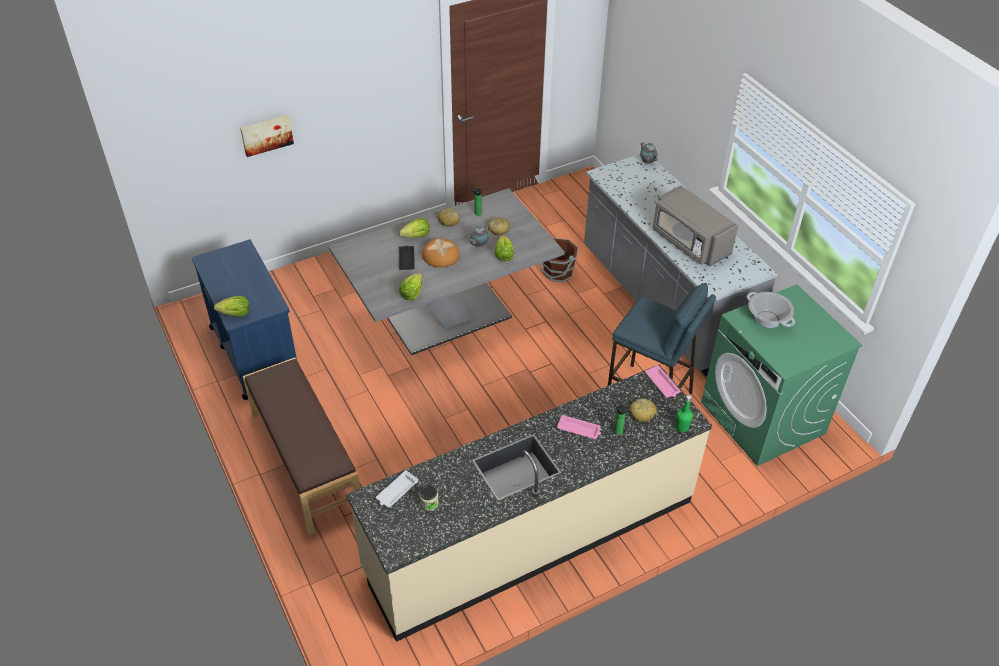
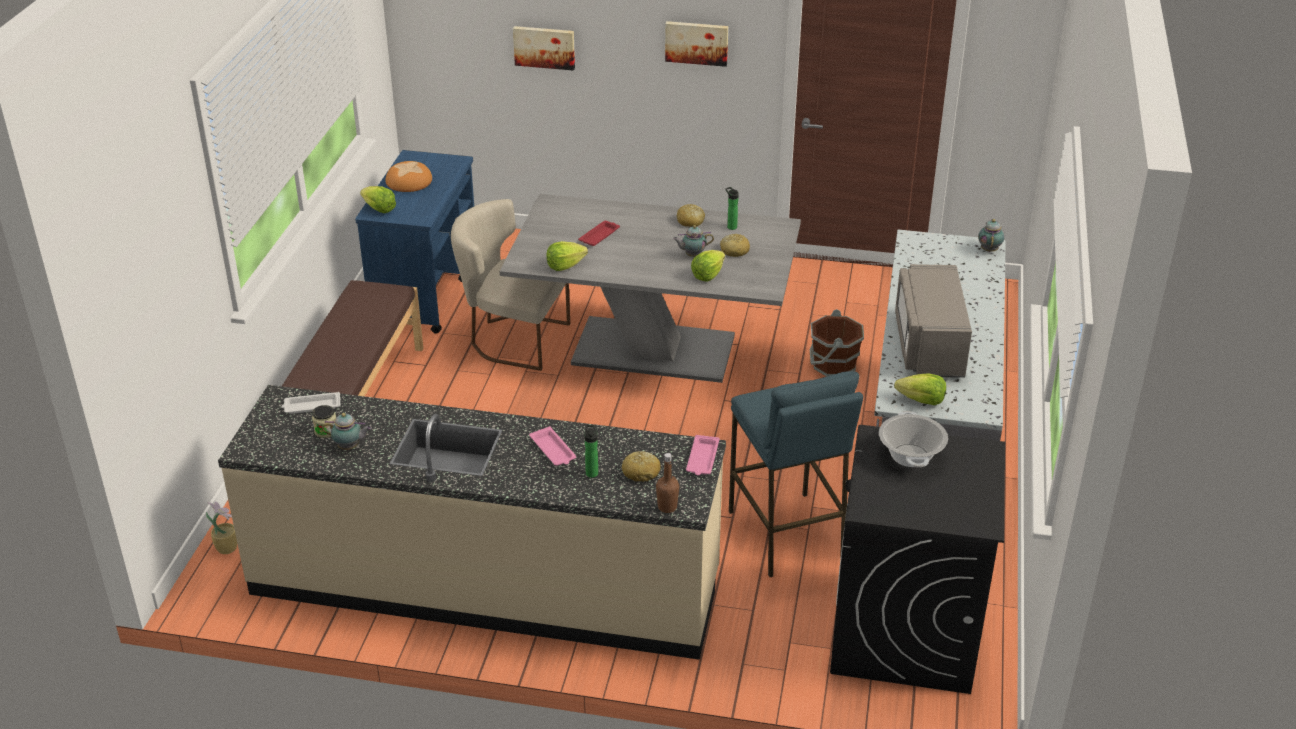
camera: 40 degrees right, 10 degrees down
lettuce [399,218,430,238] -> lettuce moved to [894,373,946,405]
black tray [399,246,415,270] -> red tray [578,221,620,246]
bread [422,238,460,267] -> bread moved to [385,161,432,192]
green bottle [676,395,693,432] -> brown bottle [656,453,679,513]
green washing machine [701,284,862,466] -> black washing machine [830,425,1005,694]
none -> potted plant [206,501,237,554]
none -> teapot [322,413,372,450]
none -> beige chair [451,199,570,371]
none -> picture [665,21,728,67]

